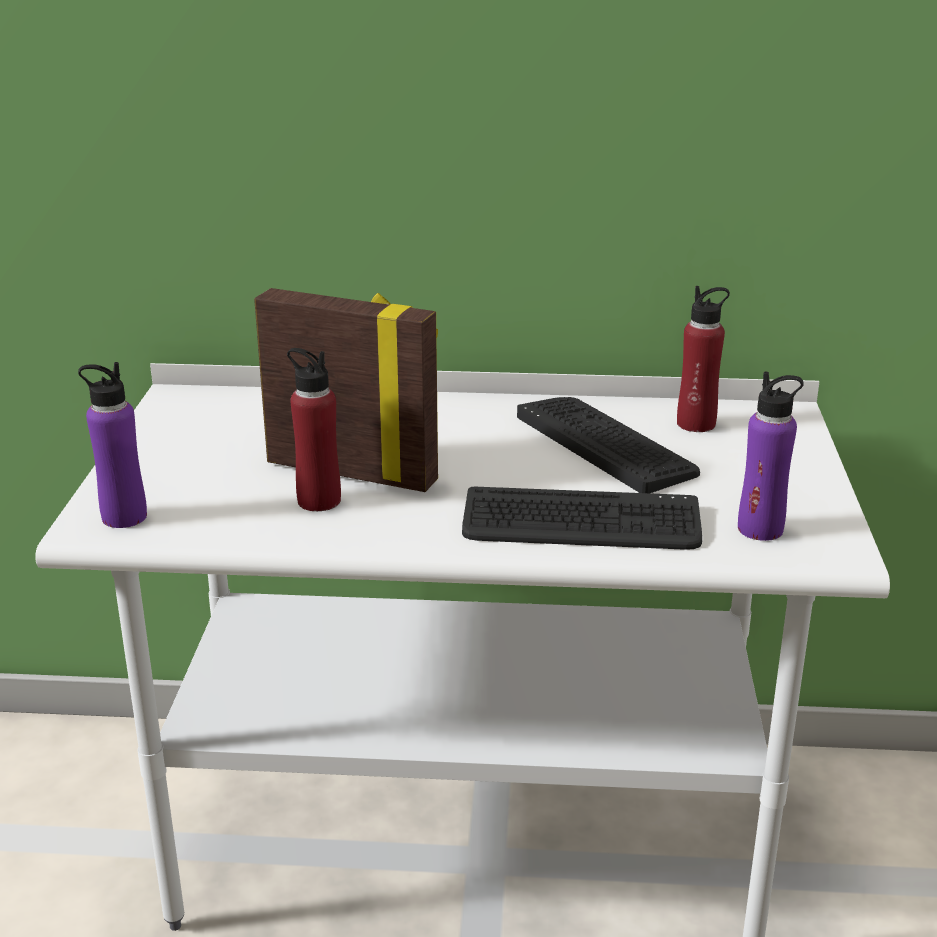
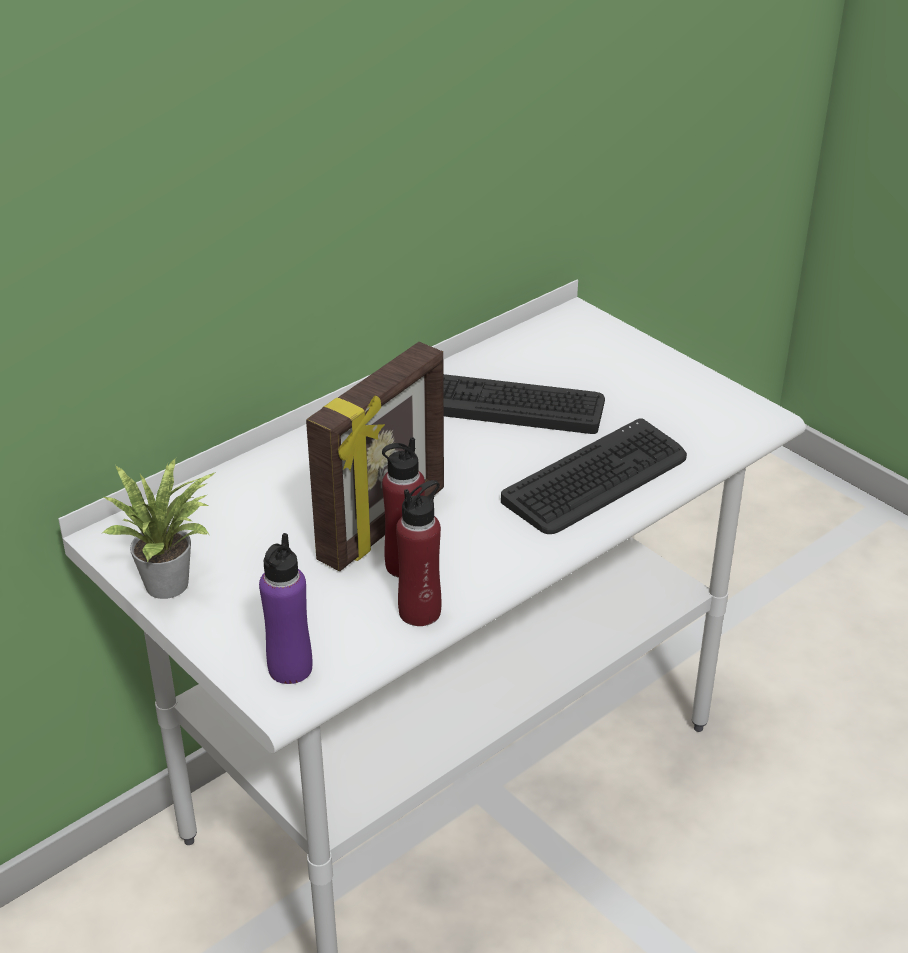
camera: 45 degrees left, 10 degrees up
picture frame [254,288,438,492] -> picture frame turned 150 degrees clockwise [306,342,444,571]
red bottle [677,286,730,432] -> red bottle moved to [396,480,442,626]
purple bottle [738,371,804,541] -> none
none -> potted plant [102,457,216,599]

